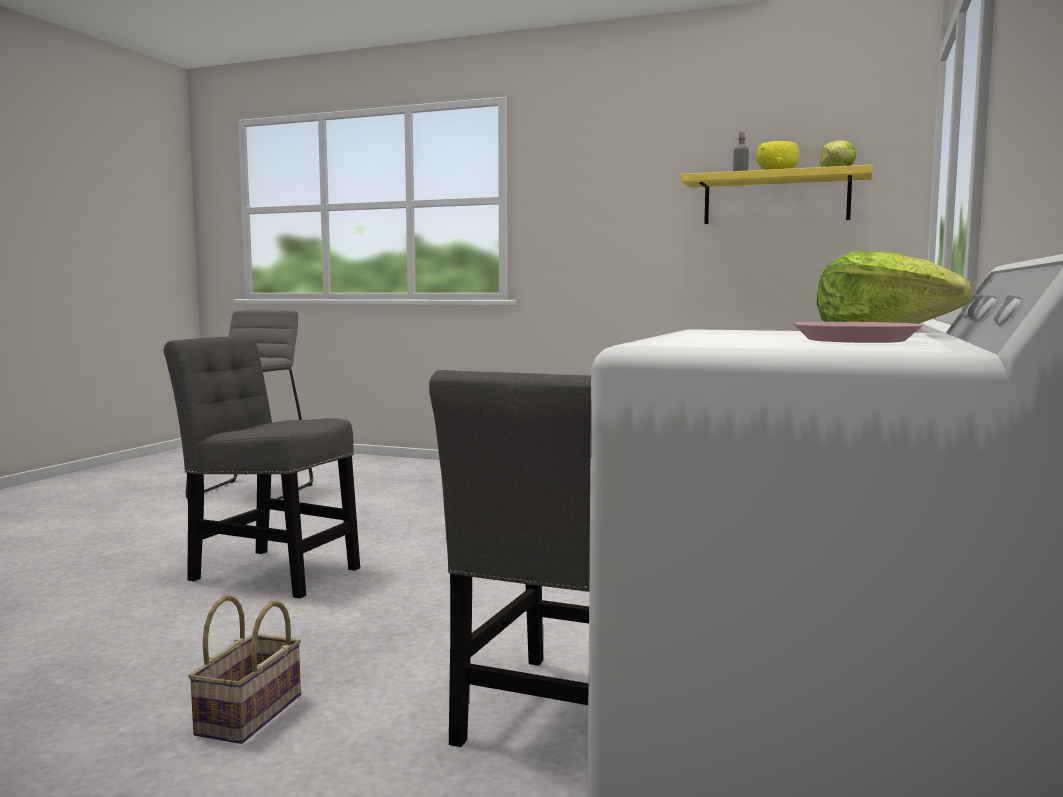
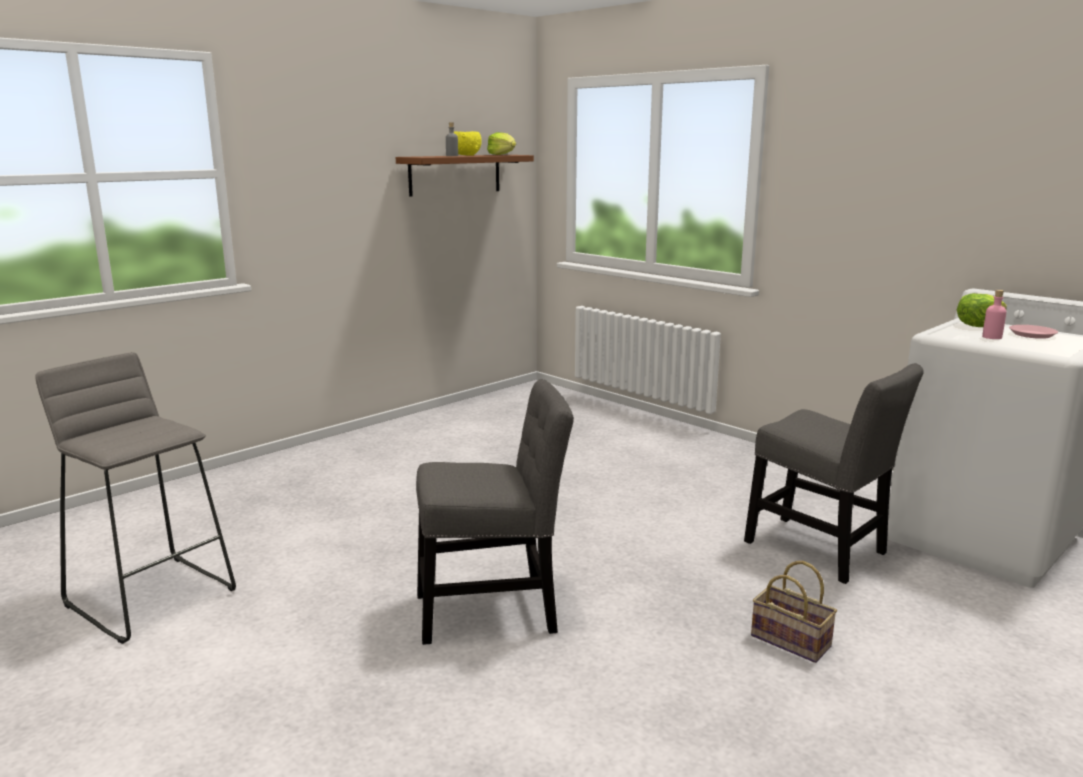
camera: 65 degrees left, 10 degrees up
grey chair [164,336,360,598] -> grey chair turned 150 degrees counterclockwise [416,379,574,645]
yellow shelf [680,164,872,224] -> brown shelf [396,155,534,196]
none -> pink bottle [982,290,1007,339]

